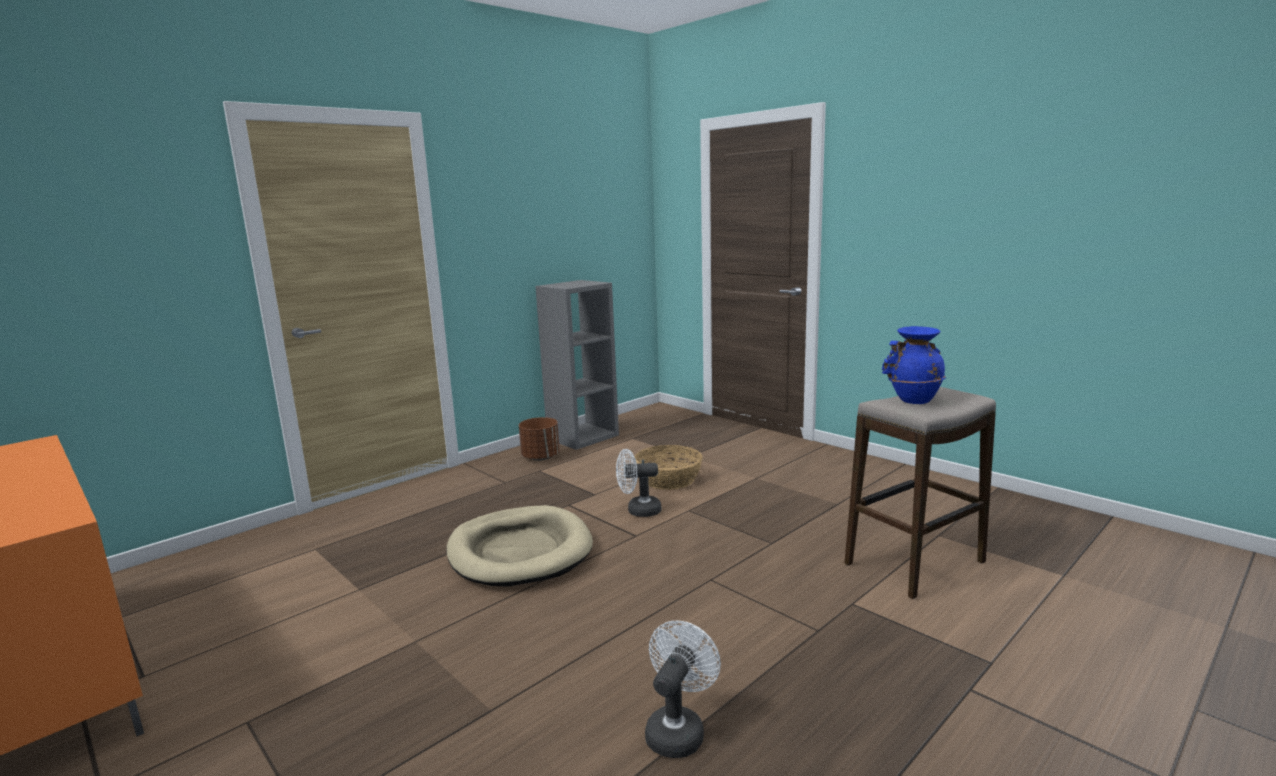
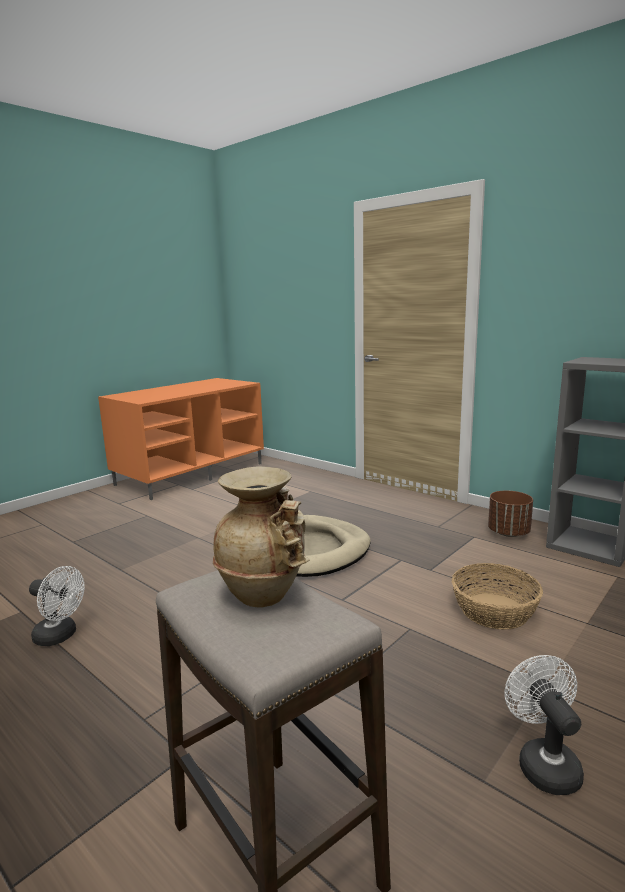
camera: 85 degrees right, 0 degrees up
white fan [616,449,661,517] -> white fan moved to [504,655,584,795]
blue vase [882,326,946,404] -> beige vase [213,467,310,607]

